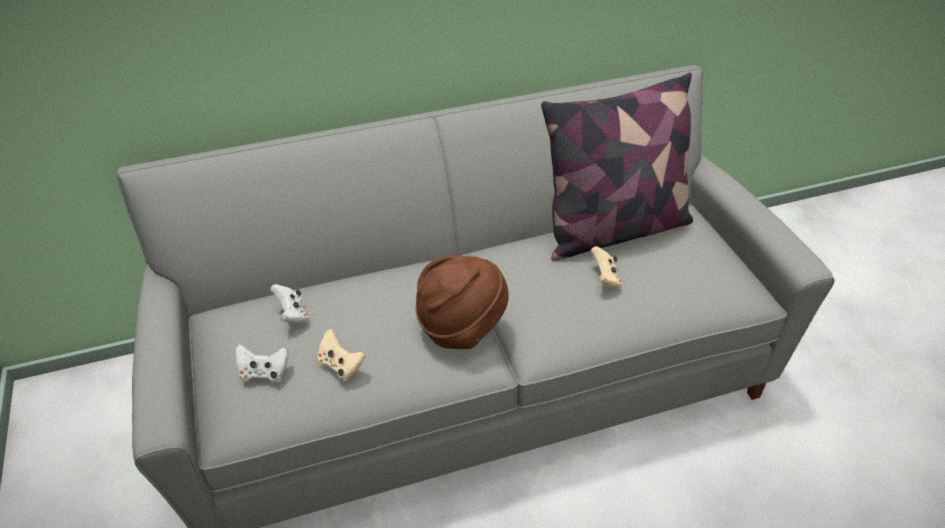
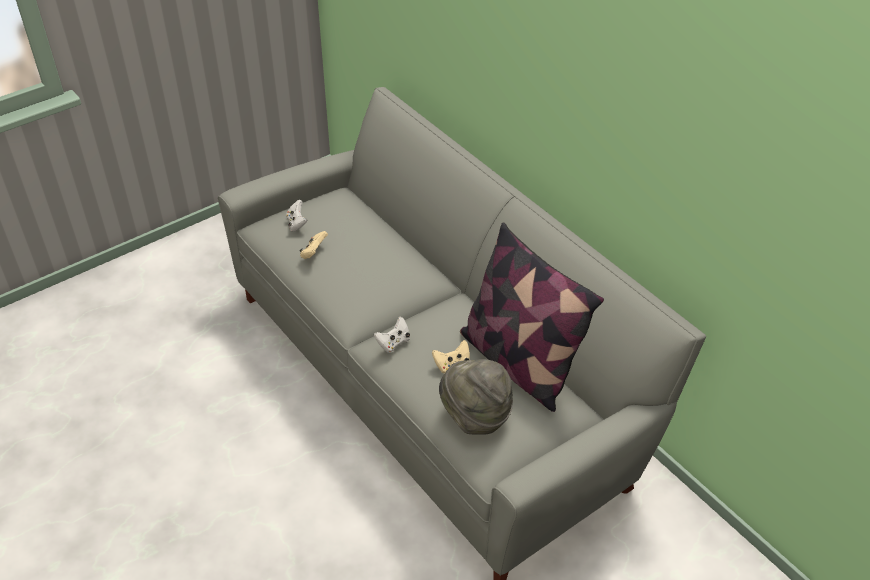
camera: 70 degrees right, 0 degrees up
white game controller [270,284,309,325] -> white game controller moved to [374,316,410,353]
brown hat [415,255,509,349] -> none
none -> grey hat [439,359,513,435]

